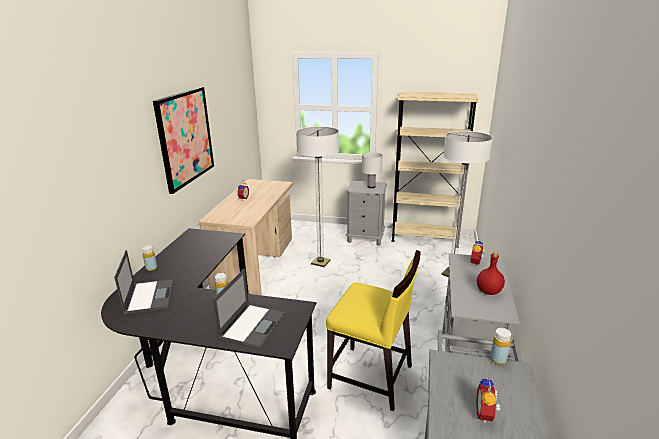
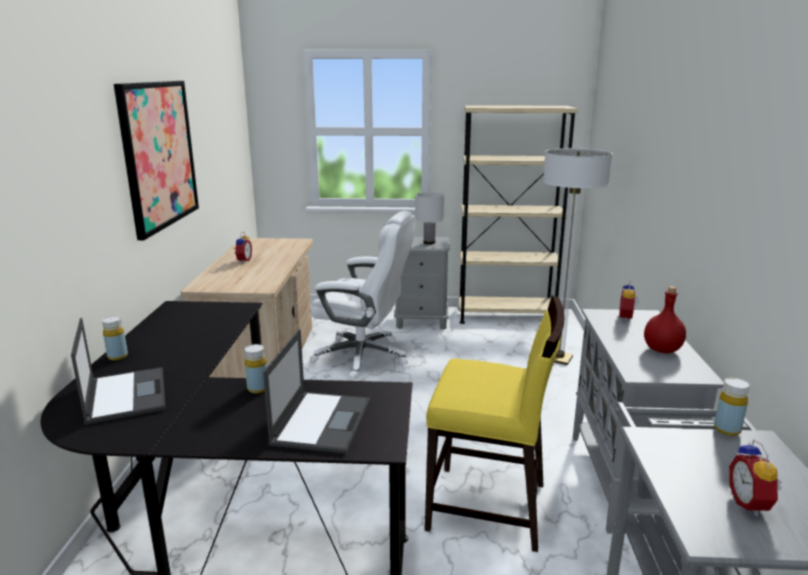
camera: 10 degrees left, 5 degrees down
floor lamp [296,126,339,267] -> white office chair [310,211,416,380]

